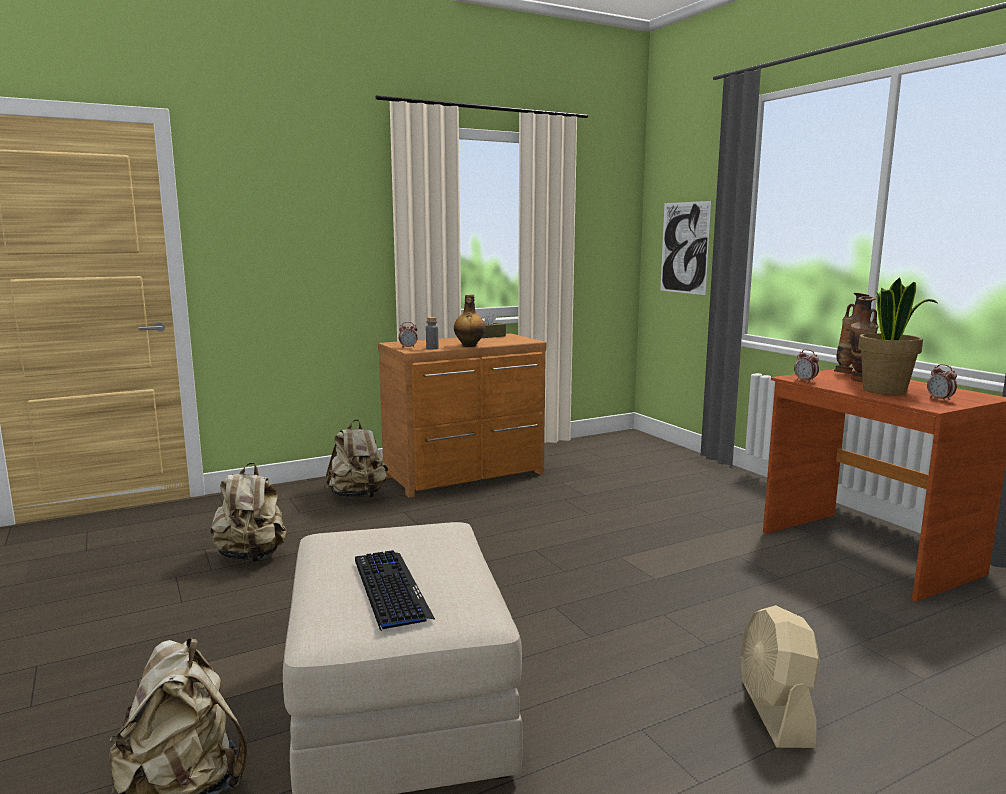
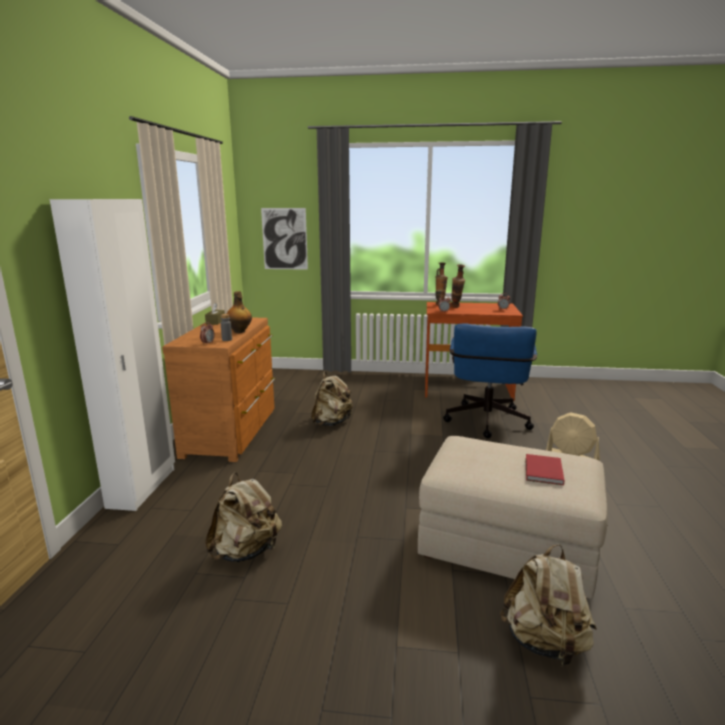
camera: 55 degrees left, 5 degrees up
beige backpack [324,419,388,498] -> beige backpack moved to [311,371,353,426]
keyboard [355,550,435,631] -> red book [525,454,564,485]
potted plant [858,277,938,395] -> none
none -> white wardrobe [50,199,175,511]
none -> blue office chair [443,324,537,439]

